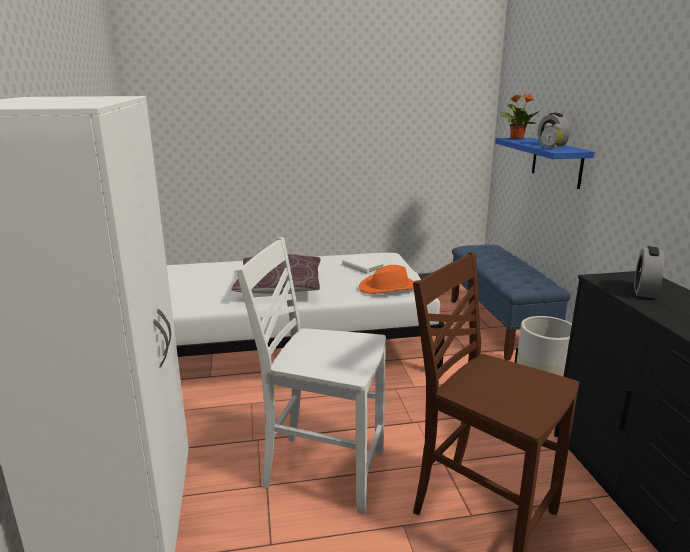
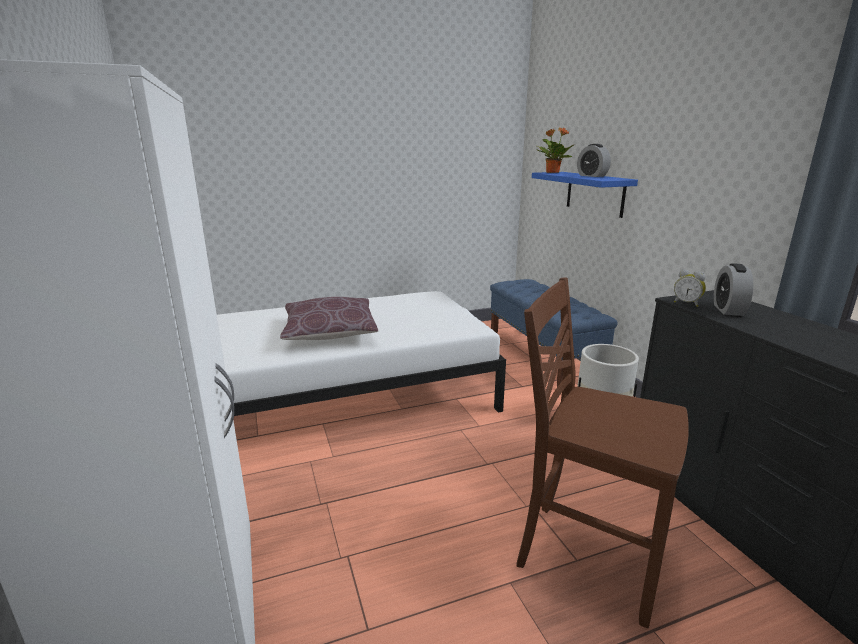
camera: 10 degrees left, 0 degrees up
white chair [236,237,386,514] -> none
white book [342,255,385,274] -> none
orange hat [359,265,414,294] -> none
alarm clock [541,123,562,150] -> alarm clock moved to [674,269,706,307]

